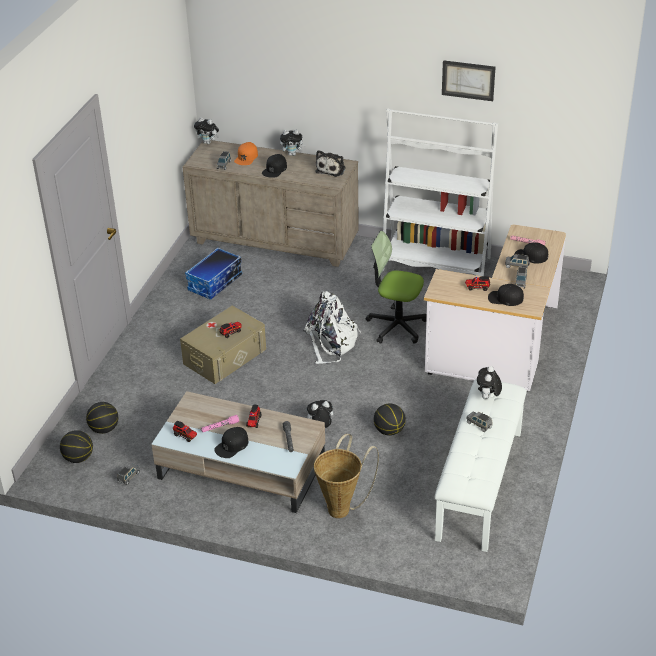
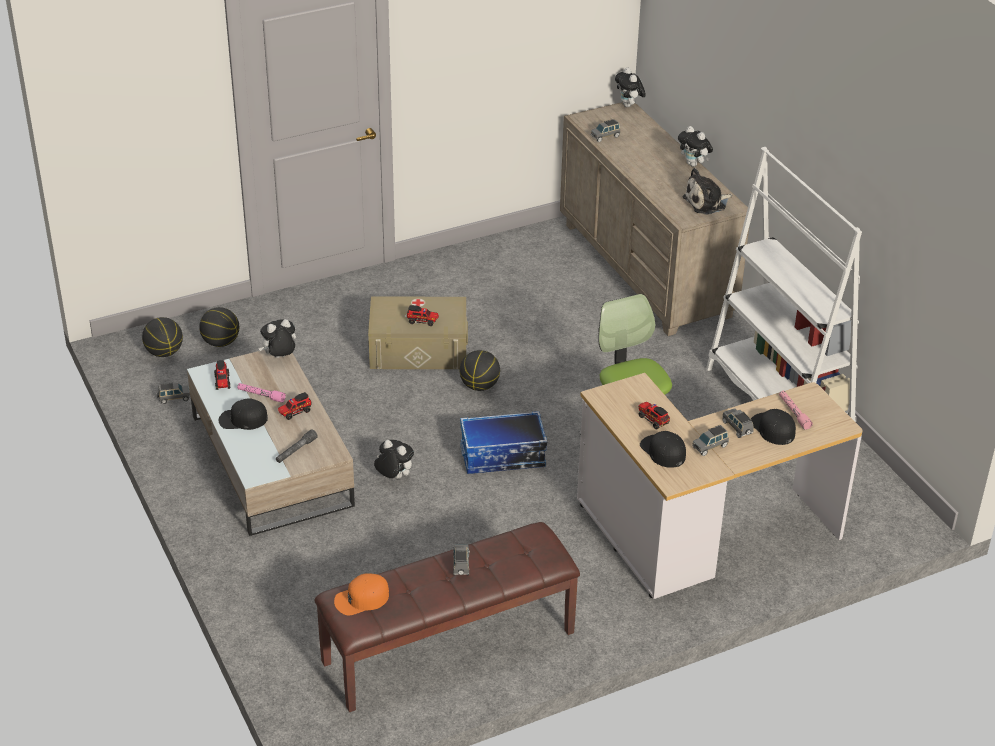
camera: 45 degrees right, 0 degrees up
storage box [185,247,242,300] -> storage box moved to [460,411,547,474]
orange cap [234,142,258,165] -> orange cap moved to [334,573,389,615]
black cap [262,154,287,178] -> none
white backpack [303,291,361,364] -> none
basket [314,434,379,518] -> none
basketball [374,403,406,436] -> basketball moved to [460,350,500,391]
white bench [435,379,527,552] -> brown bench [314,522,580,712]
picture [442,60,495,101] -> none
plush toy [477,366,502,400] -> plush toy moved to [258,319,296,358]

